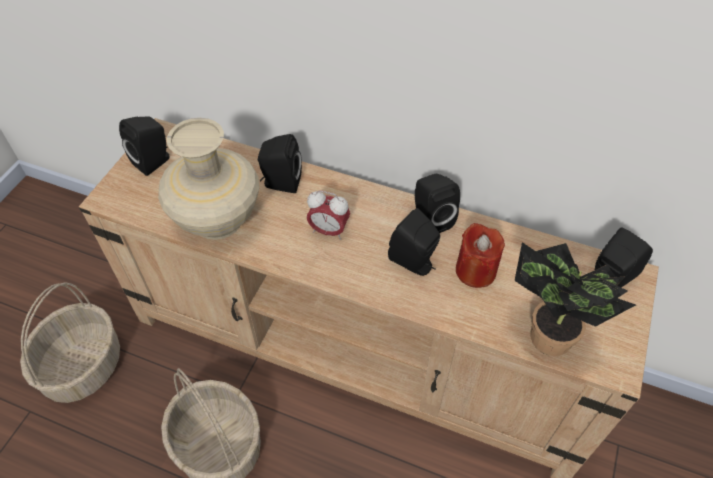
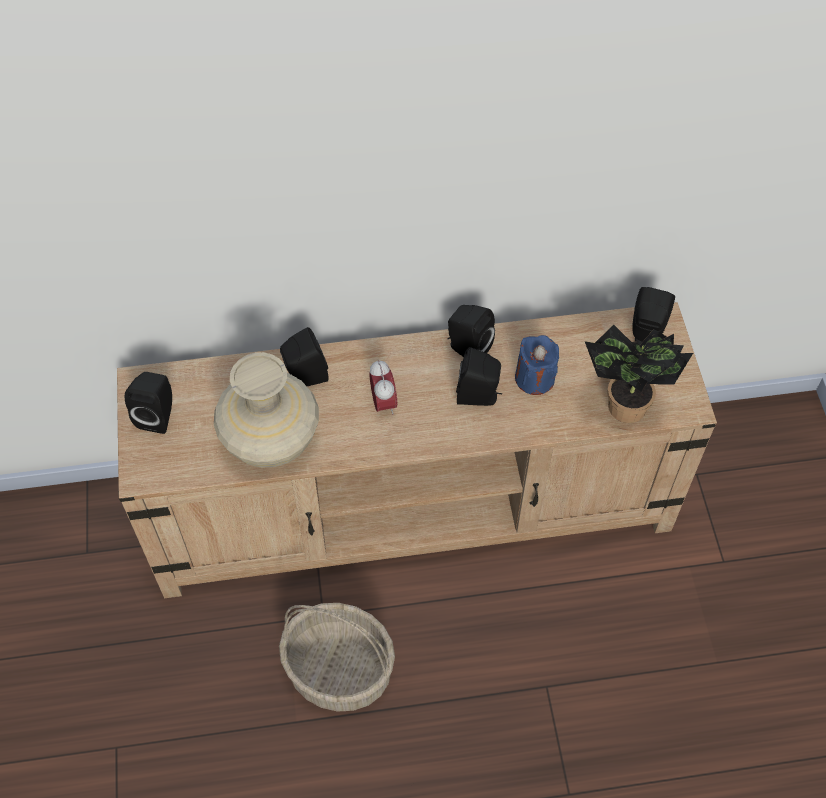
camera: 30 degrees left, 5 degrees up
basket [20,282,120,403] -> none
alarm clock [307,191,350,240] -> alarm clock turned 90 degrees counterclockwise [369,360,397,415]
red candle [456,223,505,288] -> blue candle [515,335,559,395]

